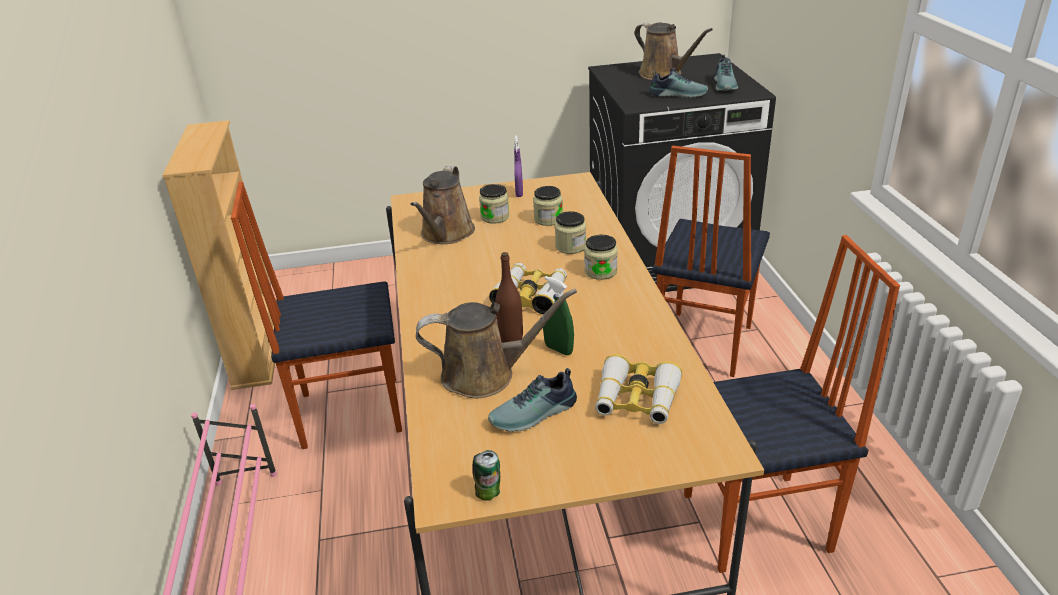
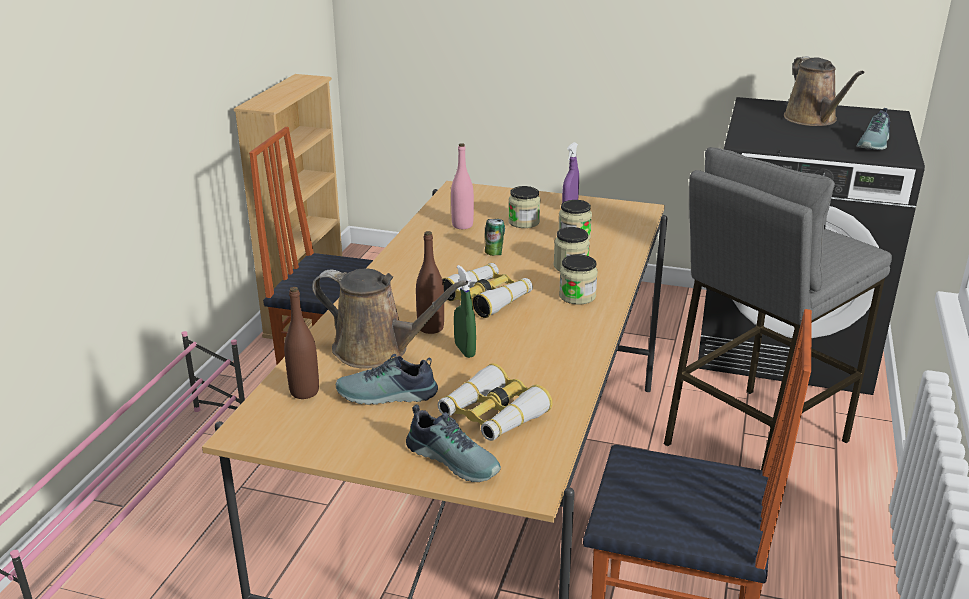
camera: 25 degrees right, 5 degrees down
brown watering can [410,166,475,244] -> pink bottle [451,143,474,229]
can [472,450,500,501] -> can moved to [485,219,505,256]
shoe [649,68,708,98] -> shoe moved to [406,405,501,482]
chair [652,146,770,377] -> grey stool [664,147,892,470]
none -> brown bottle [284,287,319,399]

